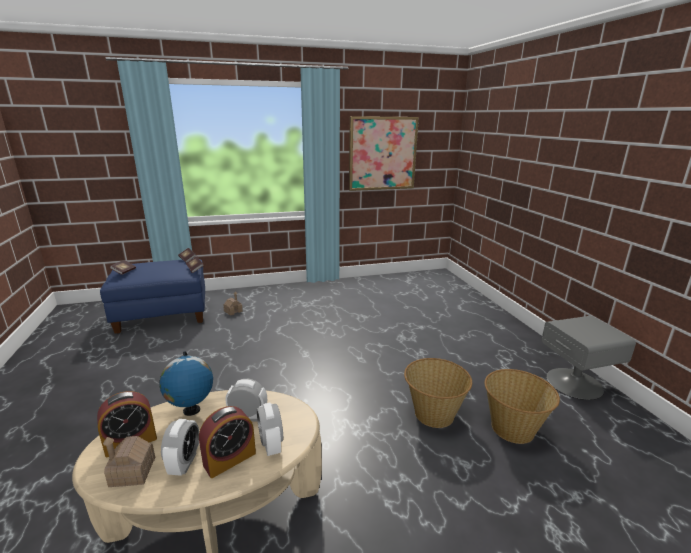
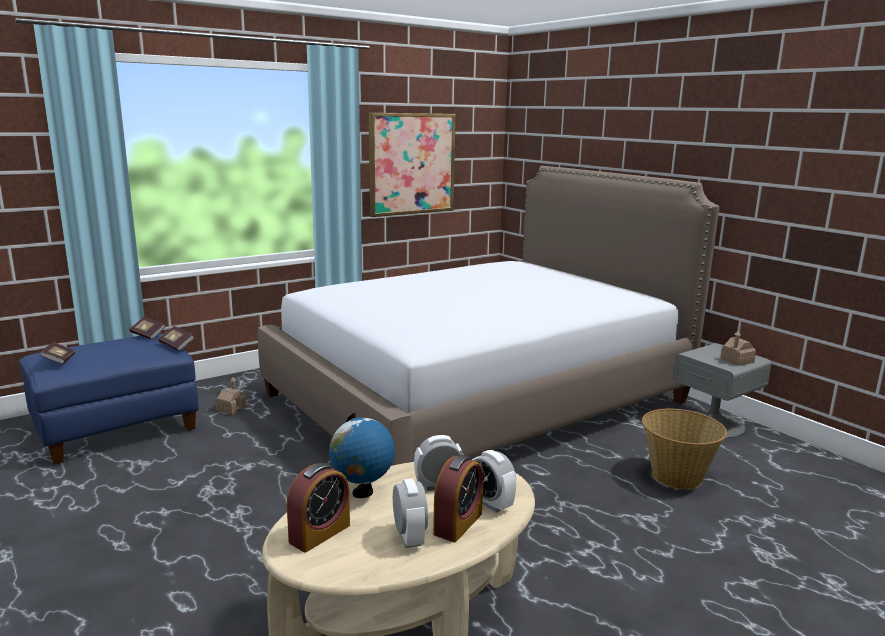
camera: 20 degrees left, 5 degrees down
toy house [103,436,155,487] -> toy house moved to [721,331,756,366]
basket [404,358,472,428] -> none
none -> bed [258,166,720,466]

